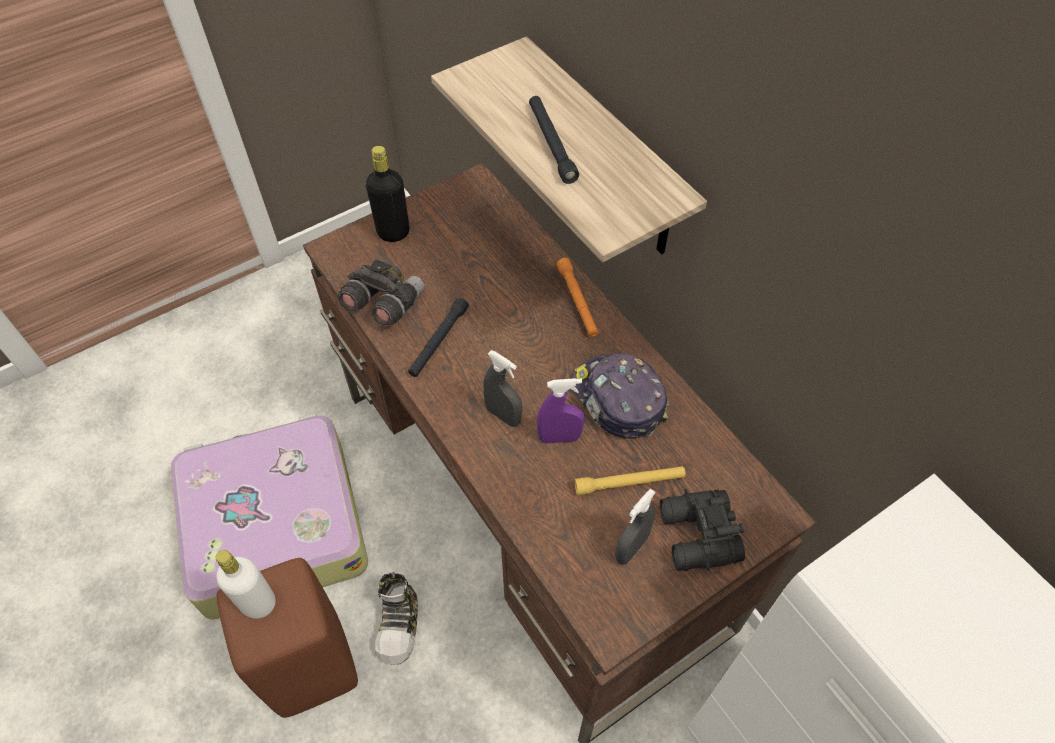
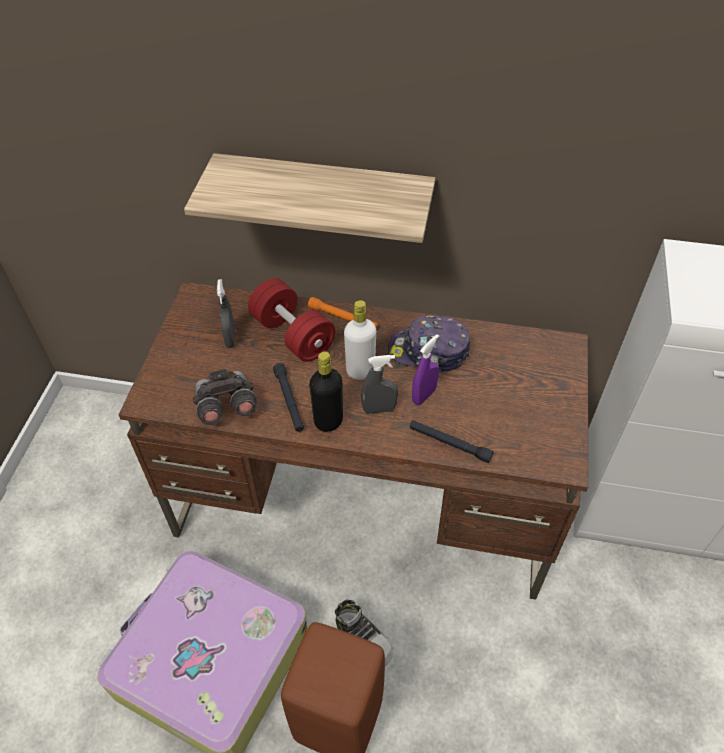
camera: 45 degrees left, 5 degrees down
white bottle [216,550,276,619] -> white bottle moved to [344,300,376,380]
black bottle [366,146,409,242] -> black bottle moved to [309,352,343,432]
black flashlight [529,96,579,184] -> black flashlight moved to [410,420,493,463]
yellow flashlight [575,466,686,495] -> none
grey spray bottle [615,489,656,565] -> grey spray bottle moved to [217,279,235,348]
black binoculars [660,489,745,571] -> none
none -> red dumbbell [248,278,335,362]

